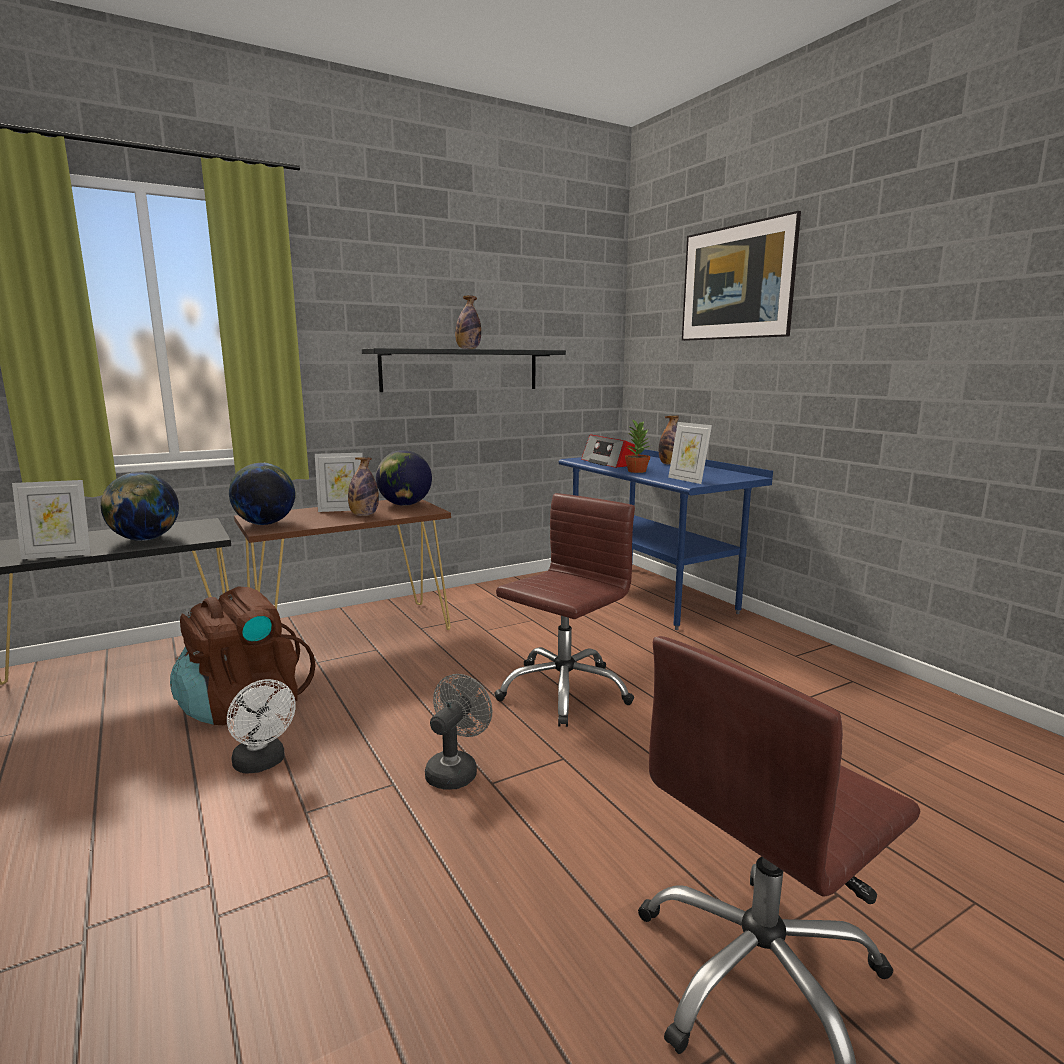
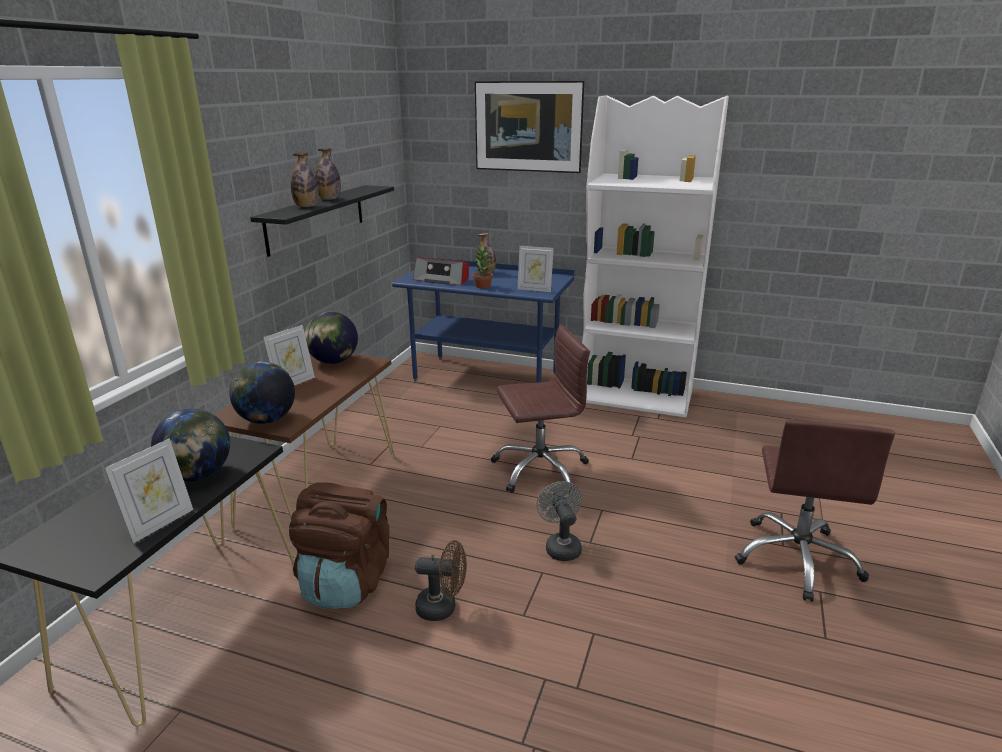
camera: 40 degrees left, 10 degrees up
white fan [227,679,296,773] -> brown fan [415,540,467,621]
bottle [348,457,379,516] -> bottle moved to [291,153,319,207]
brown office chair [494,493,635,727] -> brown office chair turned 75 degrees clockwise [491,325,590,493]
none -> white bookcase [582,95,729,418]

